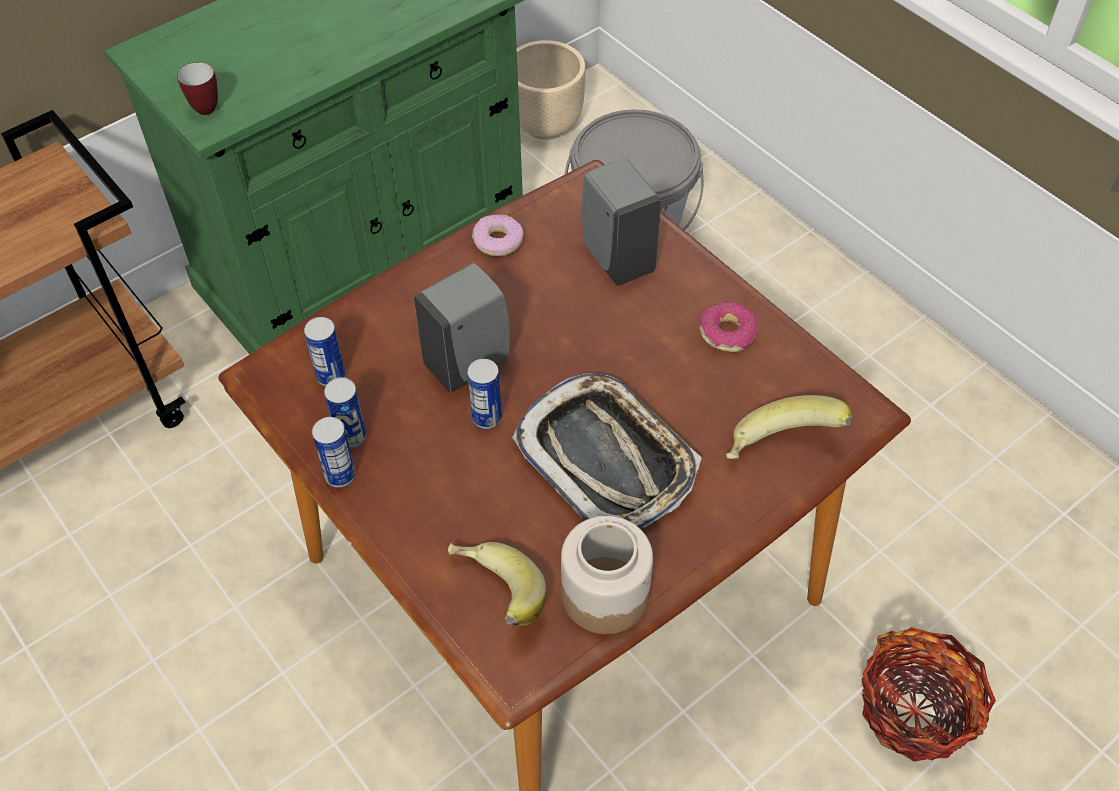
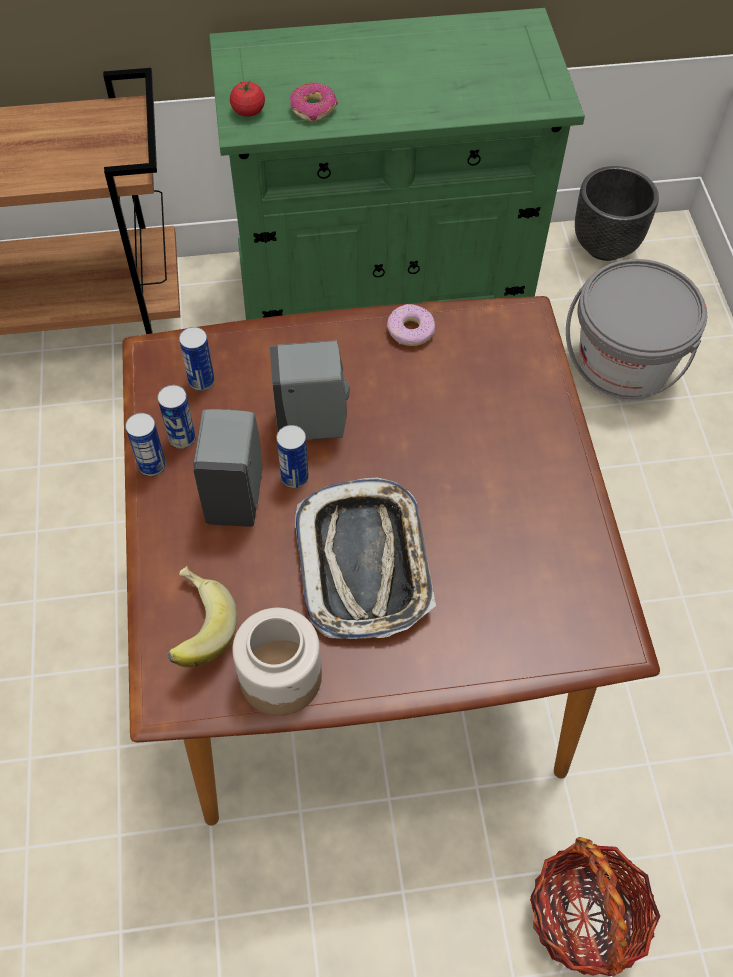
camera: 30 degrees right, 5 degrees up
mug [177,62,218,115] -> tomato [230,81,265,117]
beige planter [517,40,586,140] -> black planter [575,166,659,261]
grey soap dispenser [582,158,661,286] -> grey soap dispenser moved to [193,409,262,527]
donut [699,301,757,352] -> donut moved to [290,82,338,122]
banana [726,395,853,459] -> none

